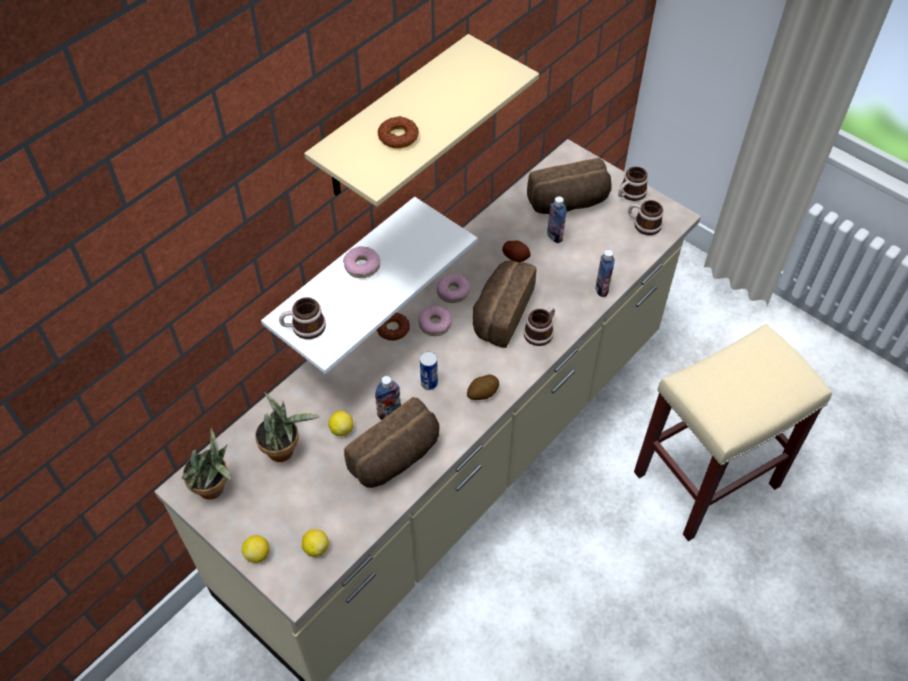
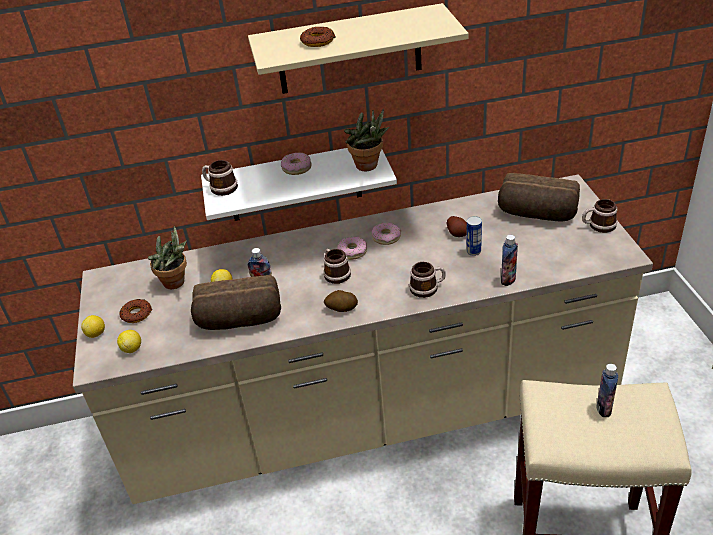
camera: 40 degrees right, 15 degrees down
potted plant [182,428,231,500] -> potted plant moved to [344,108,389,171]
donut [377,313,410,341] -> donut moved to [119,299,152,323]
can [420,351,438,390] -> can moved to [466,216,482,256]
bread [473,260,536,348] -> none
bottle [547,196,566,243] -> bottle moved to [596,364,618,417]
mug [628,200,664,235] -> mug moved to [323,248,351,284]

